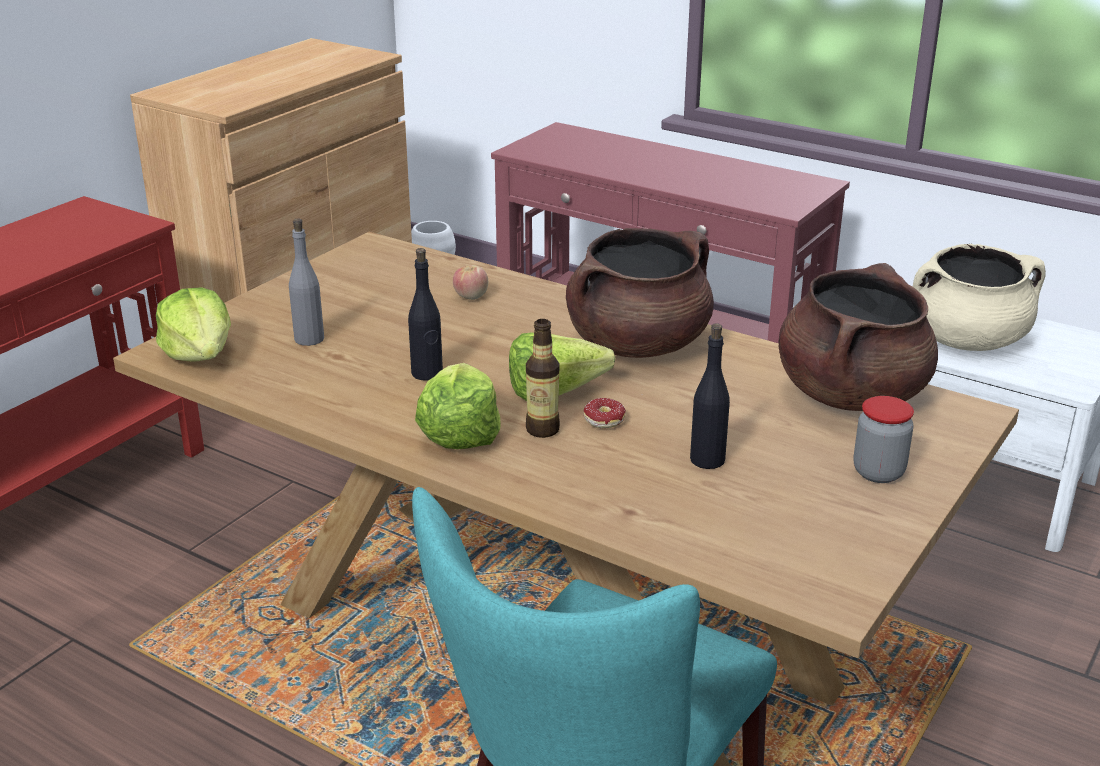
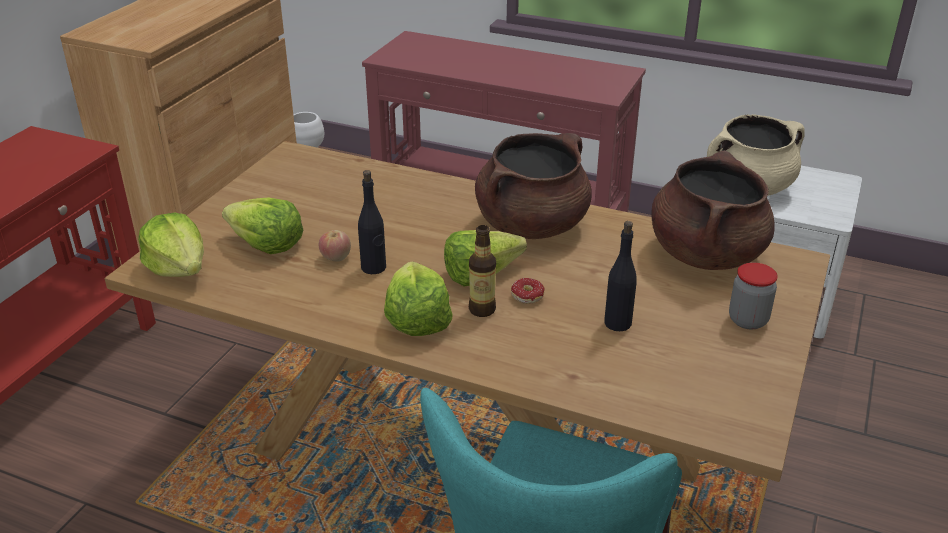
camera: 10 degrees left, 5 degrees up
grey bottle [289,219,324,346] -> lettuce [222,197,303,254]
apple [453,265,488,300] -> apple moved to [319,230,351,262]

